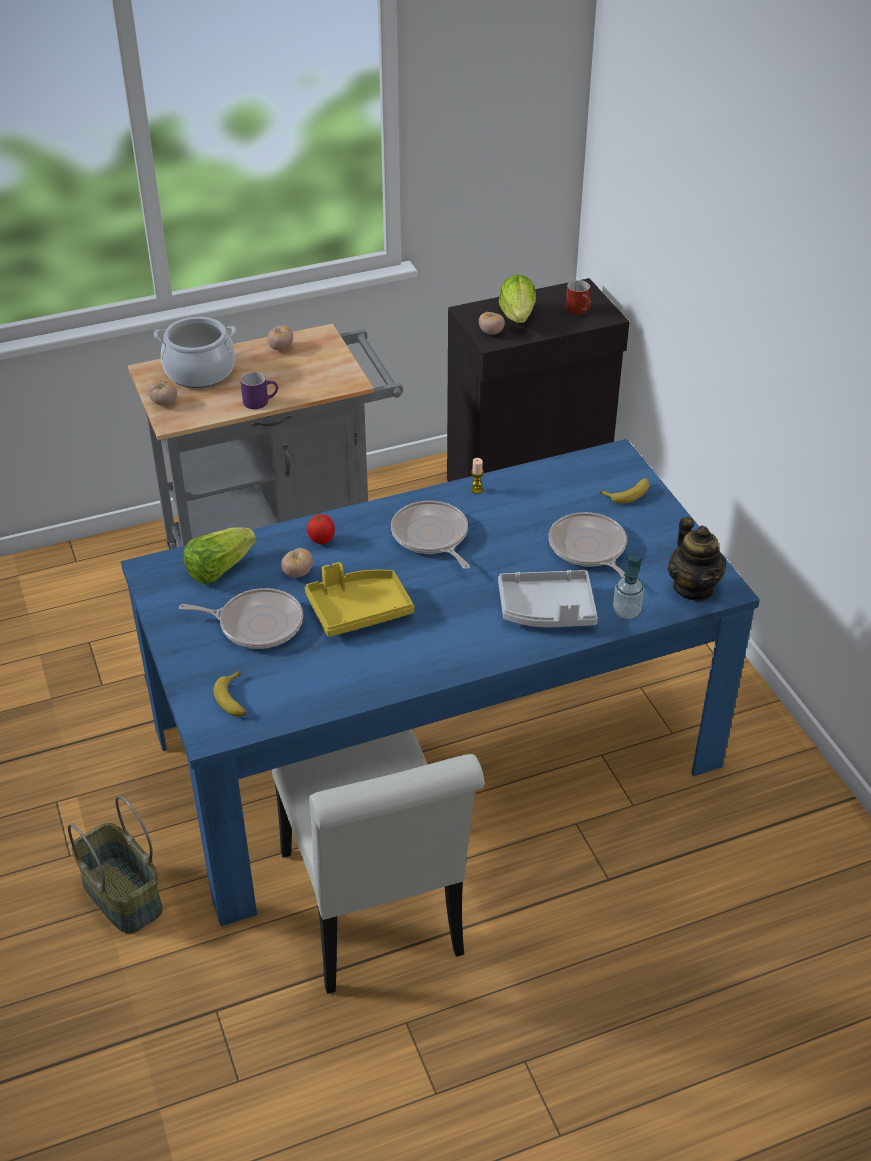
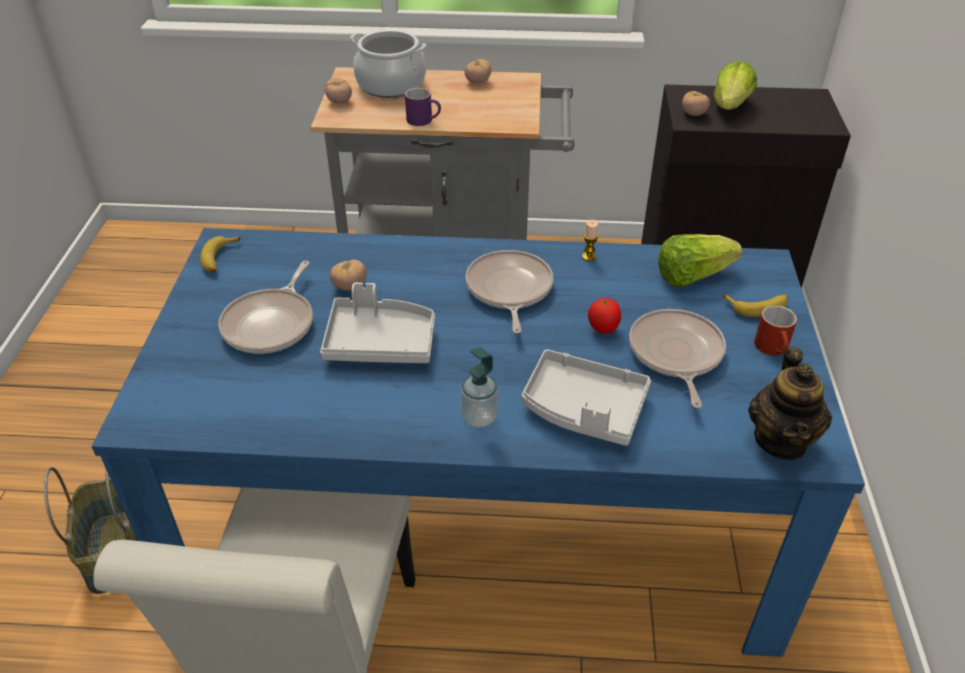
camera: 25 degrees right, 0 degrees up
frying pan [179,588,303,649] -> frying pan turned 75 degrees clockwise [218,261,313,354]
lettuce [184,527,256,585] -> lettuce moved to [658,234,742,287]
banana [214,671,247,716] -> banana moved to [200,236,240,273]
yellow tray [305,562,414,637] -> grey tray [320,283,435,363]
tomato [307,514,335,544] -> tomato moved to [588,298,621,334]
red mug [566,280,591,314] -> red mug moved to [754,305,797,356]
soap dispenser [613,555,644,619] -> soap dispenser moved to [461,347,498,427]

